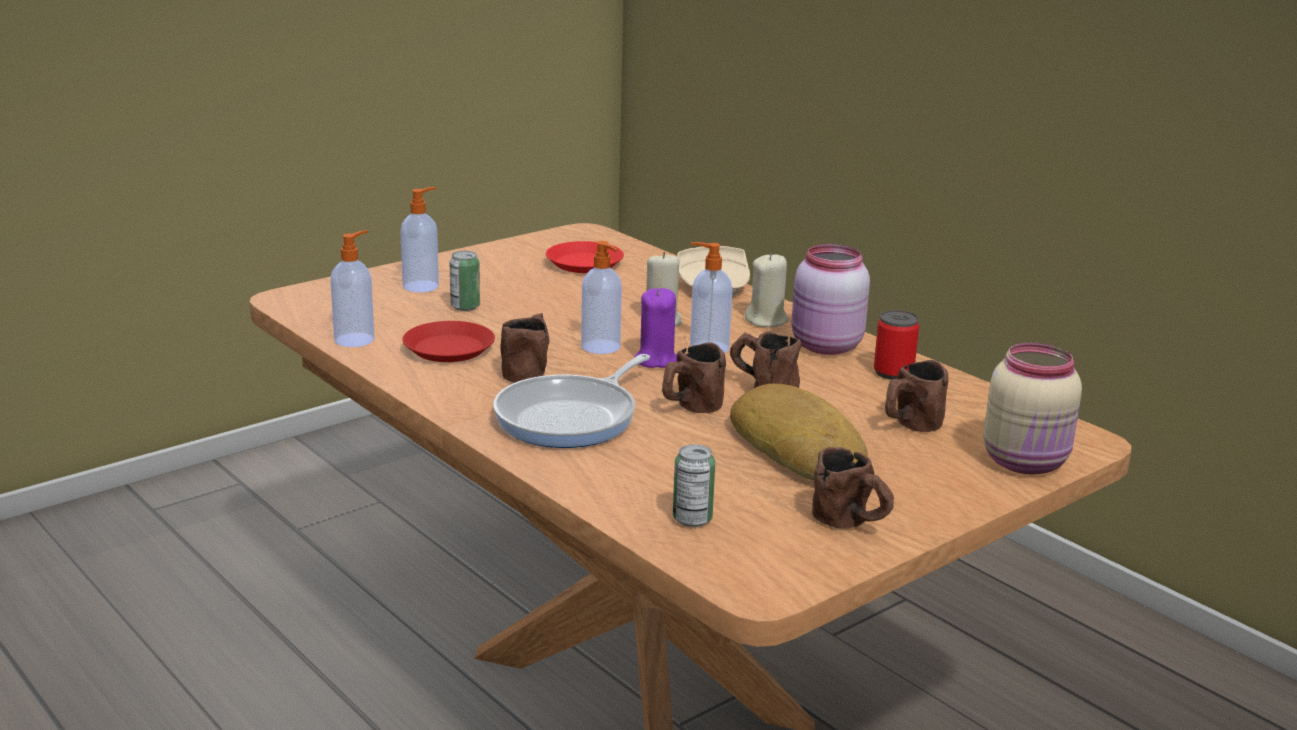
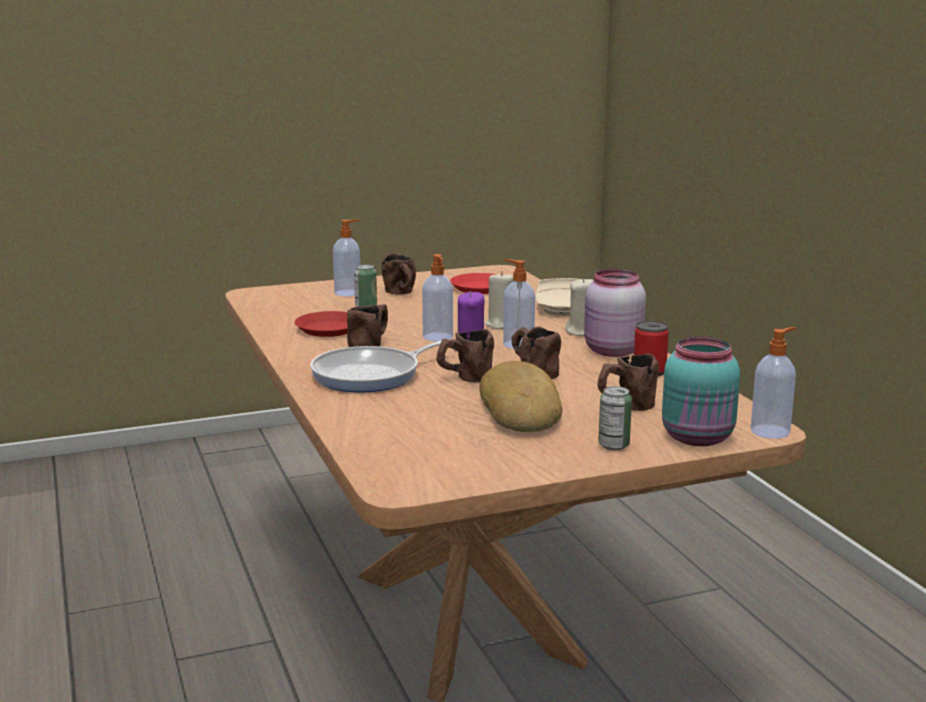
camera: 20 degrees right, 5 degrees down
soap dispenser [330,230,375,347] -> soap dispenser moved to [750,327,797,439]
can [673,444,715,527] -> can moved to [598,386,632,450]
brown mug [812,447,894,528] -> brown mug moved to [381,253,416,294]
beige jar [983,343,1082,475] -> turquoise jar [662,337,740,446]

